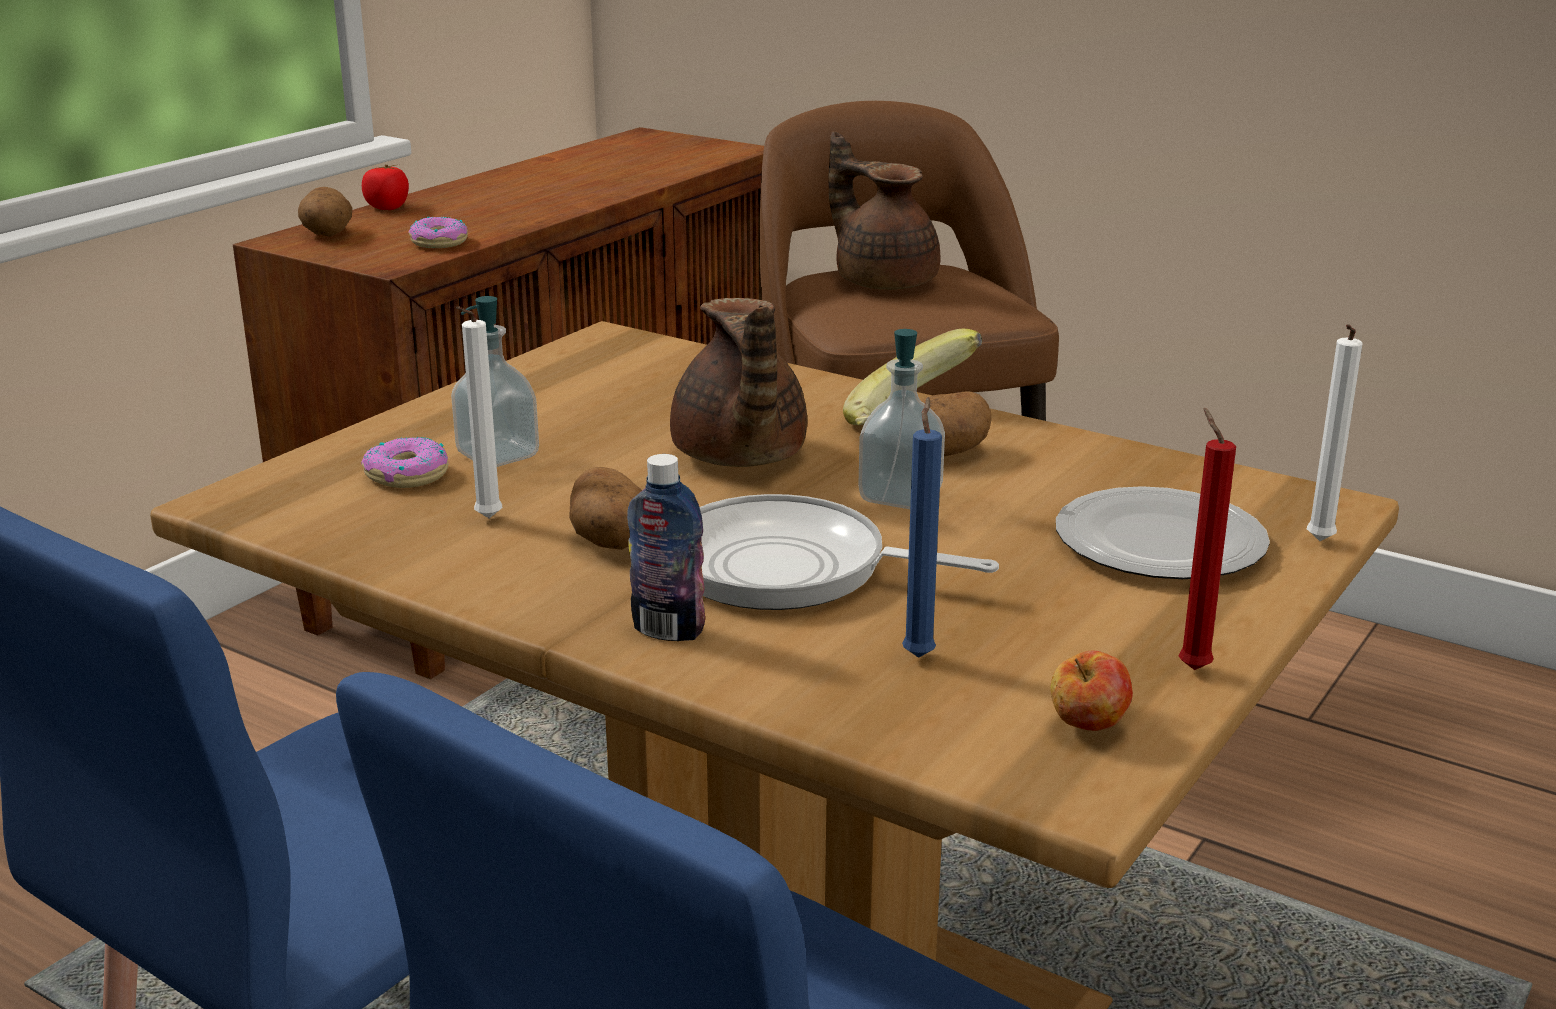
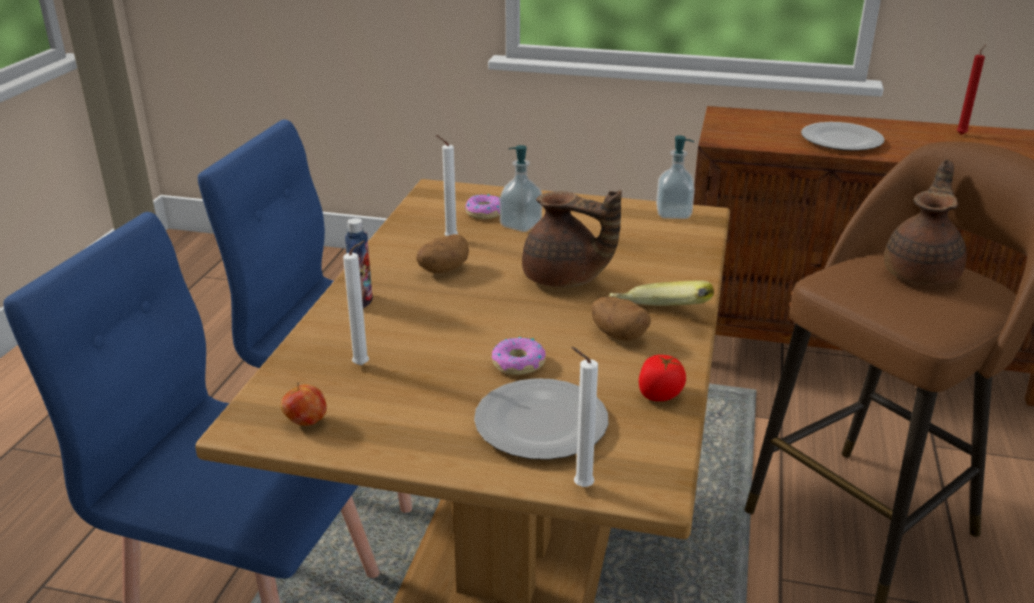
camera: 70 degrees right, 5 degrees up
potato [298,187,352,237] -> none
tomato [362,164,409,210] -> tomato moved to [639,355,686,401]
donut [409,217,468,248] -> donut moved to [492,337,546,375]
brown teapot [670,298,807,467] -> brown teapot turned 120 degrees counterclockwise [522,190,622,288]
frying pan [700,494,999,610] -> none
soap dispenser [858,329,945,509] -> soap dispenser moved to [656,135,695,219]
blue candle [902,397,942,658] -> white candle [343,241,369,365]
red candle [1179,408,1236,670] -> red candle moved to [957,45,986,135]
none -> plate [801,122,884,151]

